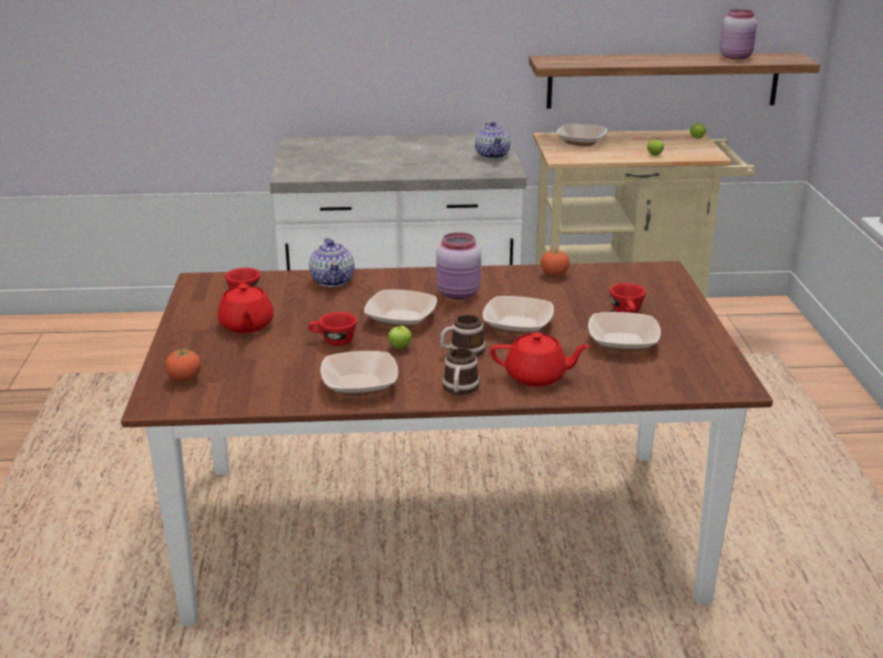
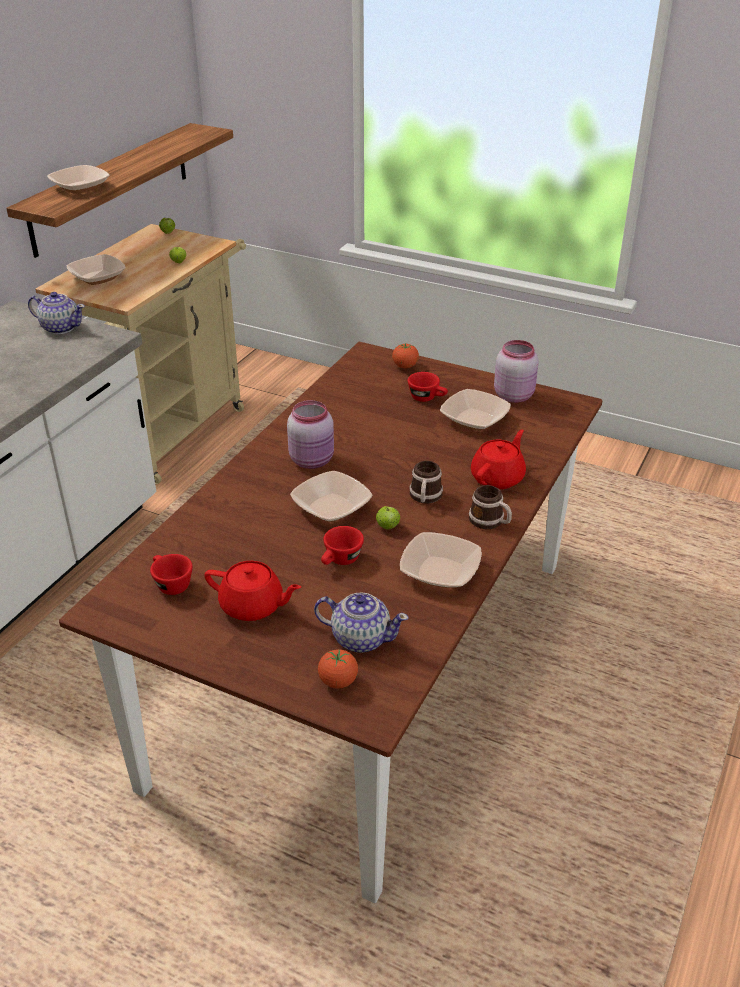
camera: 60 degrees left, 10 degrees up
teapot [309,238,354,287] -> teapot moved to [314,592,409,653]
bowl [483,296,554,335] -> bowl moved to [47,165,109,194]
tomato [541,249,570,276] -> tomato moved to [392,343,419,368]
pink jar [720,9,757,60] -> pink jar moved to [494,340,539,403]

